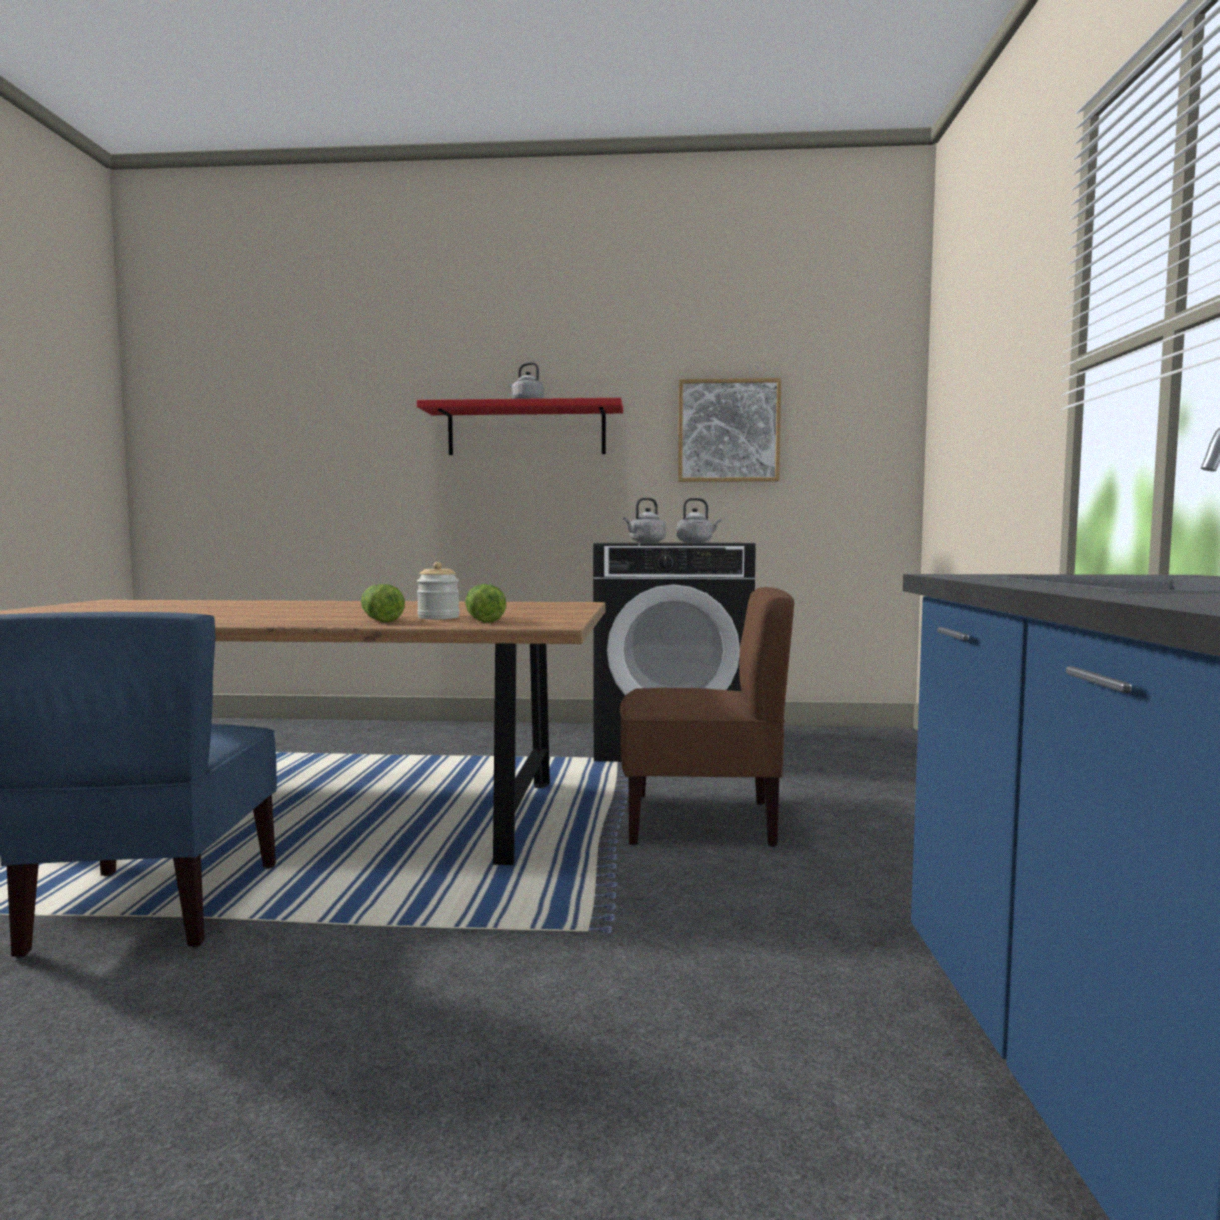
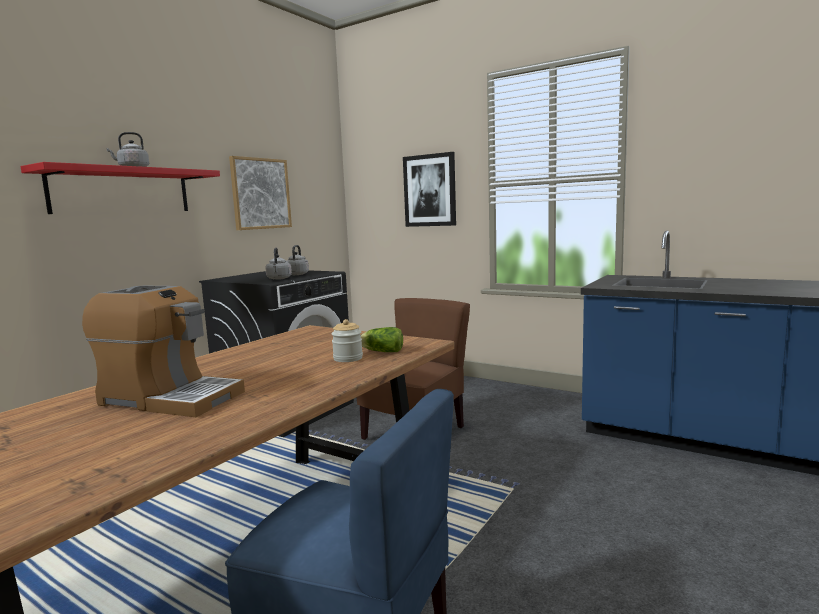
camera: 60 degrees left, 5 degrees up
lettuce [361,584,405,622] -> none
none -> coffee machine [82,285,245,417]
none -> picture [403,152,456,227]

